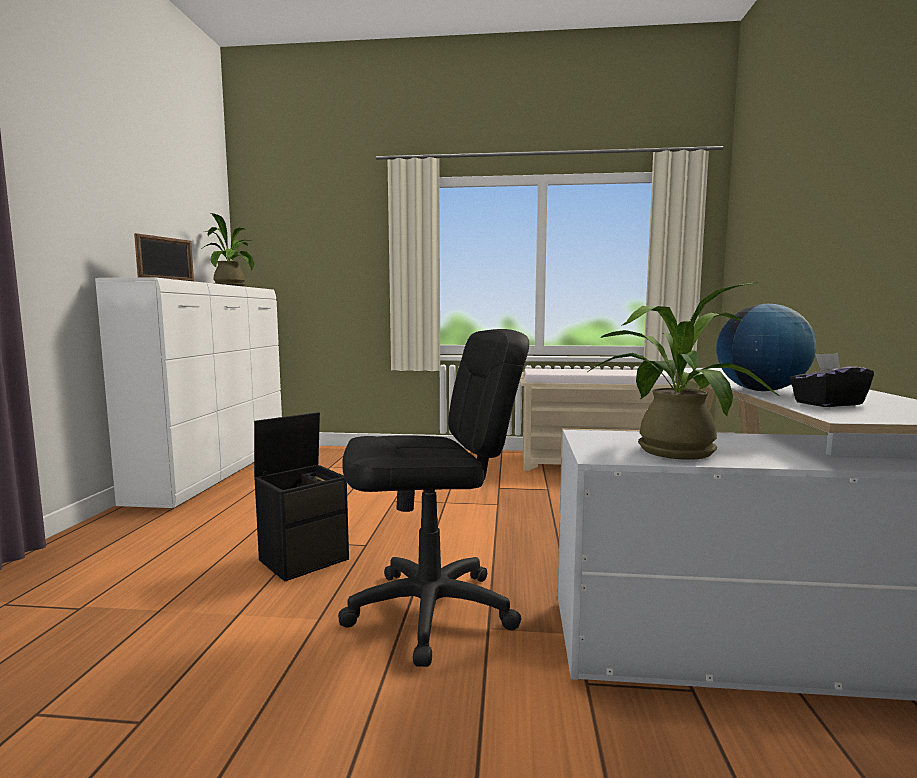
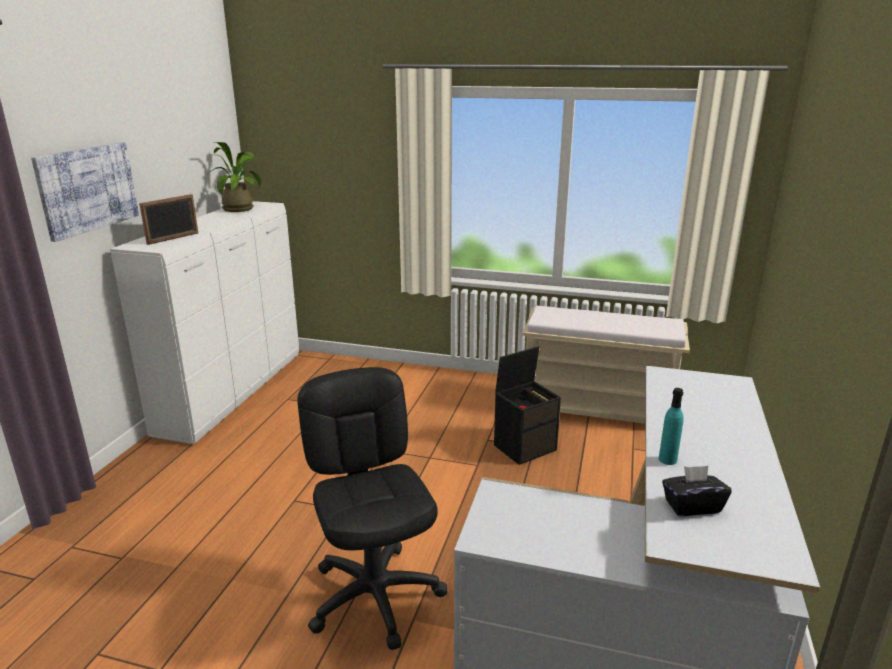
camera: 10 degrees right, 15 degrees up
black storage box [254,412,349,582] -> black storage box moved to [494,346,561,465]
black office chair [338,329,529,667] -> black office chair turned 105 degrees counterclockwise [297,367,447,650]
potted plant [586,282,781,460] -> none
globe [716,304,816,391] -> turquoise bottle [659,388,684,465]
none -> picture [31,142,139,242]

